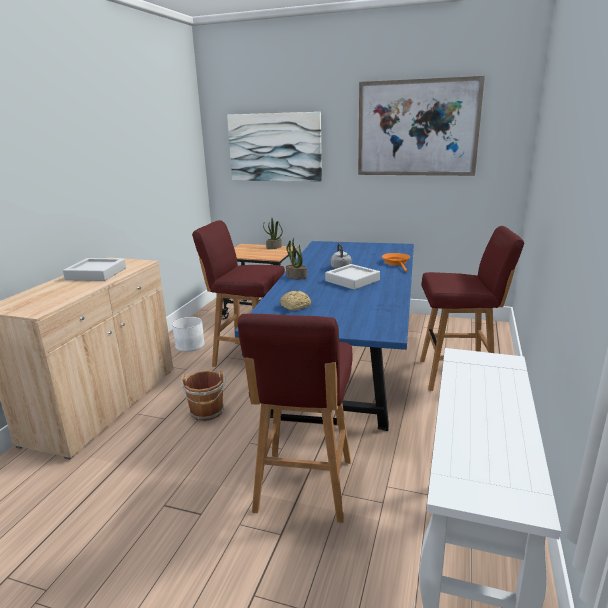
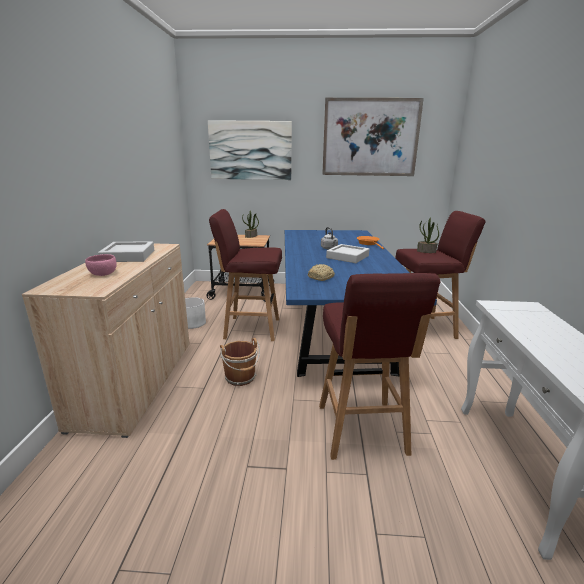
camera: 15 degrees left, 0 degrees up
potted plant [286,238,307,279] -> potted plant moved to [417,217,439,253]
none -> pink bowl [85,254,117,276]

